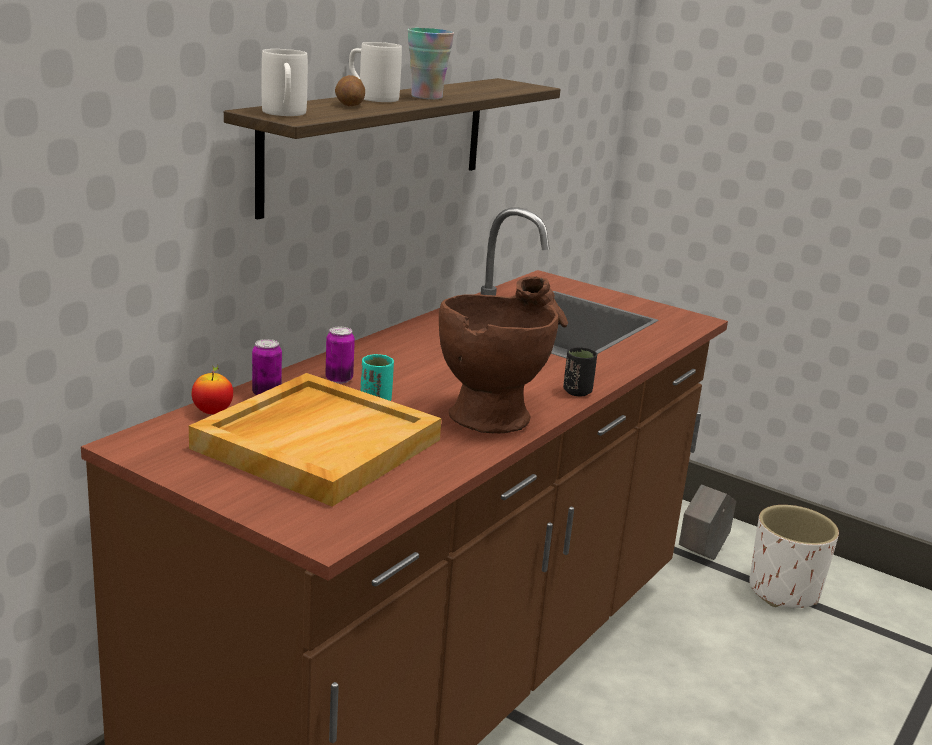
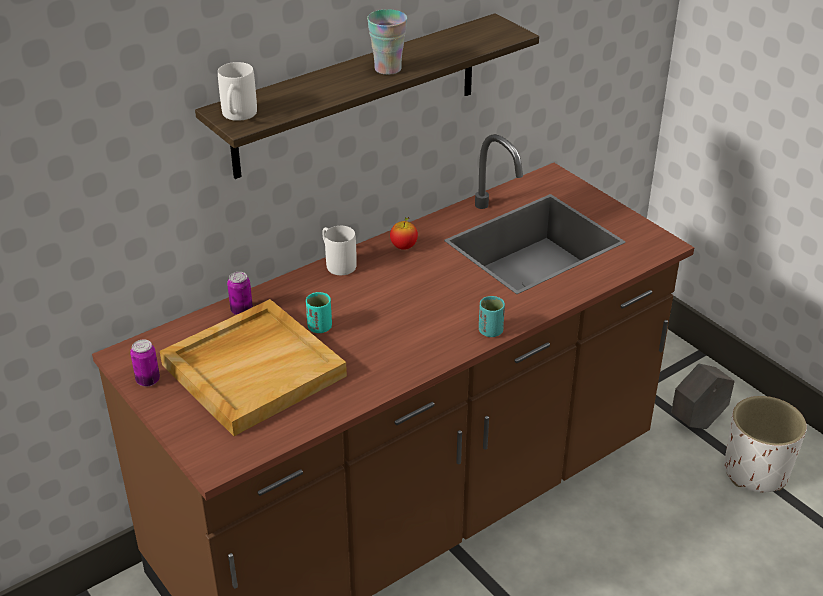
camera: 20 degrees right, 15 degrees up
apple [191,366,233,414] -> apple moved to [390,217,418,250]
can [325,327,355,384] -> can moved to [130,340,160,387]
potato [335,75,365,106] -> none
white mug [349,42,402,102] -> white mug moved to [322,226,357,275]
brown vase [439,276,568,434] -> none
black cup [563,347,597,397] -> turquoise cup [479,296,505,337]

